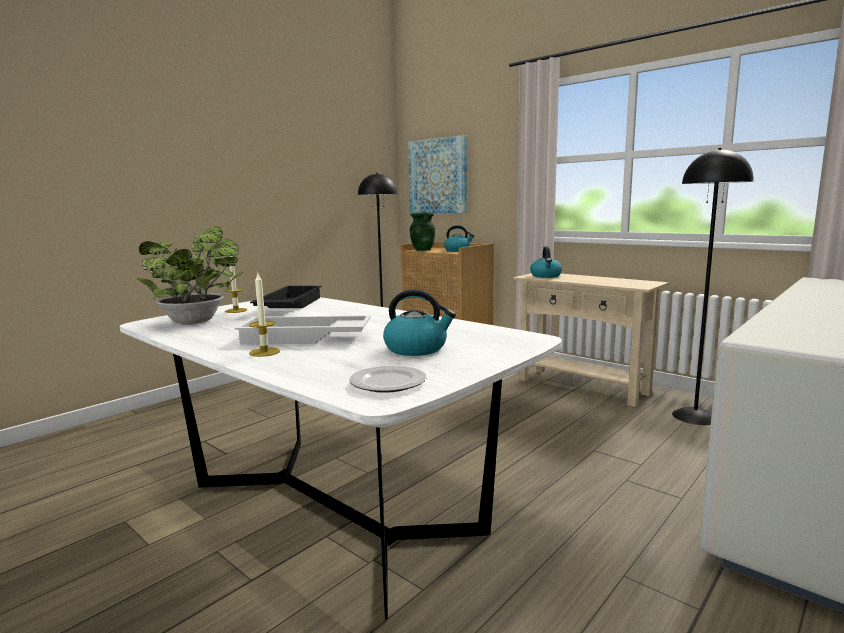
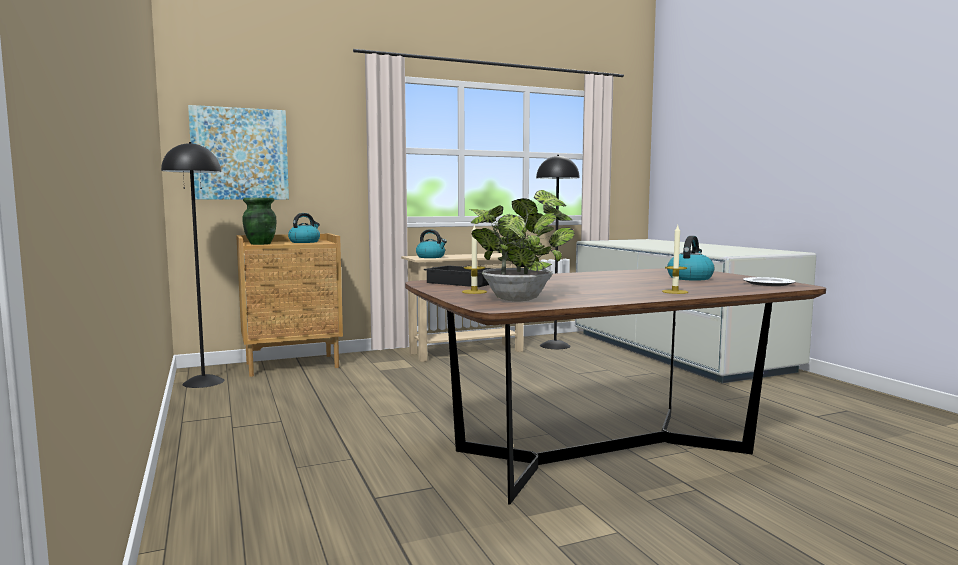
camera: 65 degrees left, 5 degrees down
white dining table [120,297,562,619] -> brown dining table [405,268,826,505]
white tray [235,315,371,345] -> none

